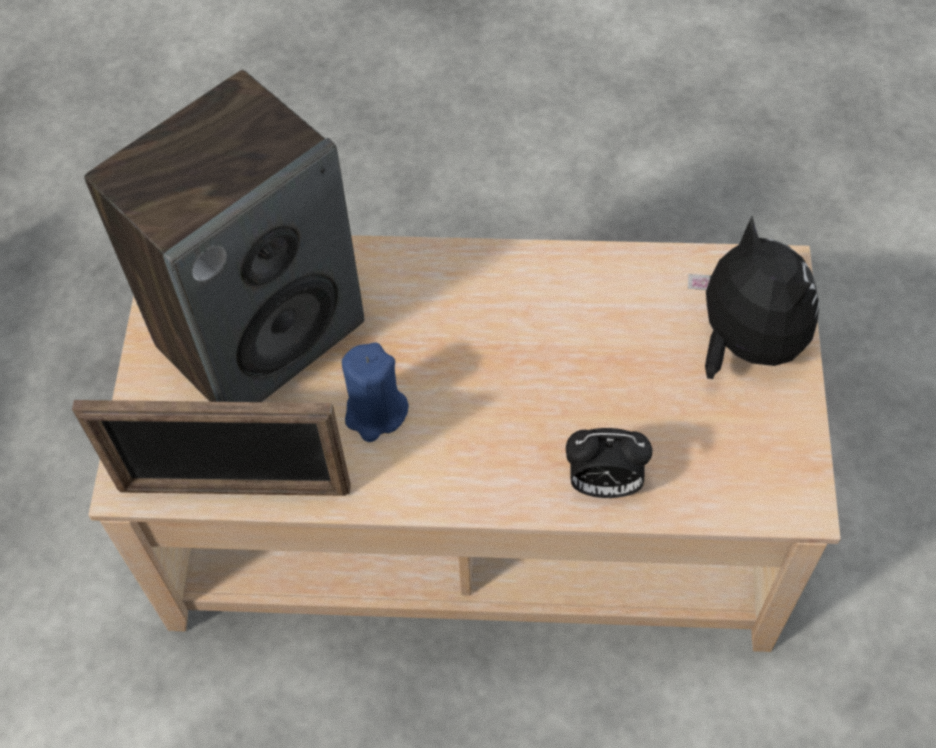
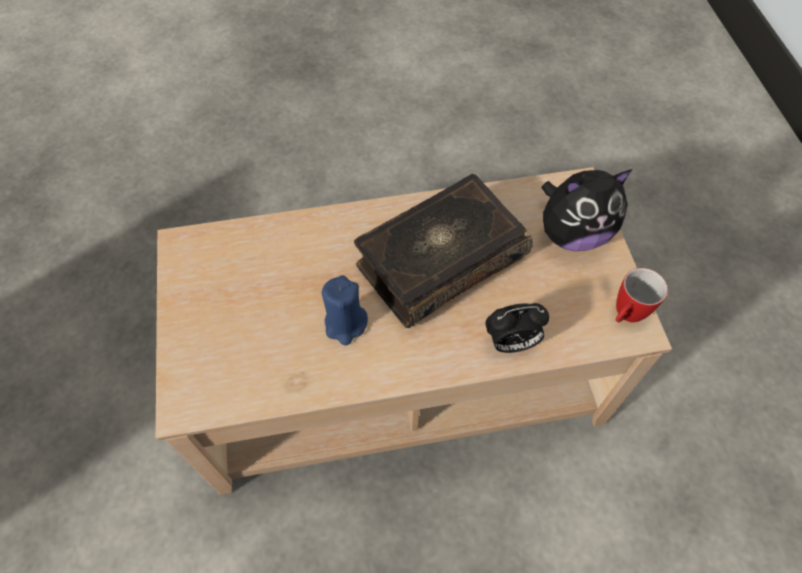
camera: 15 degrees left, 0 degrees up
picture frame [72,400,351,496] -> none
speaker [84,70,364,402] -> none
plush toy [688,216,819,379] -> plush toy turned 120 degrees clockwise [541,169,633,251]
none -> book [354,174,533,328]
none -> mug [616,268,668,322]

